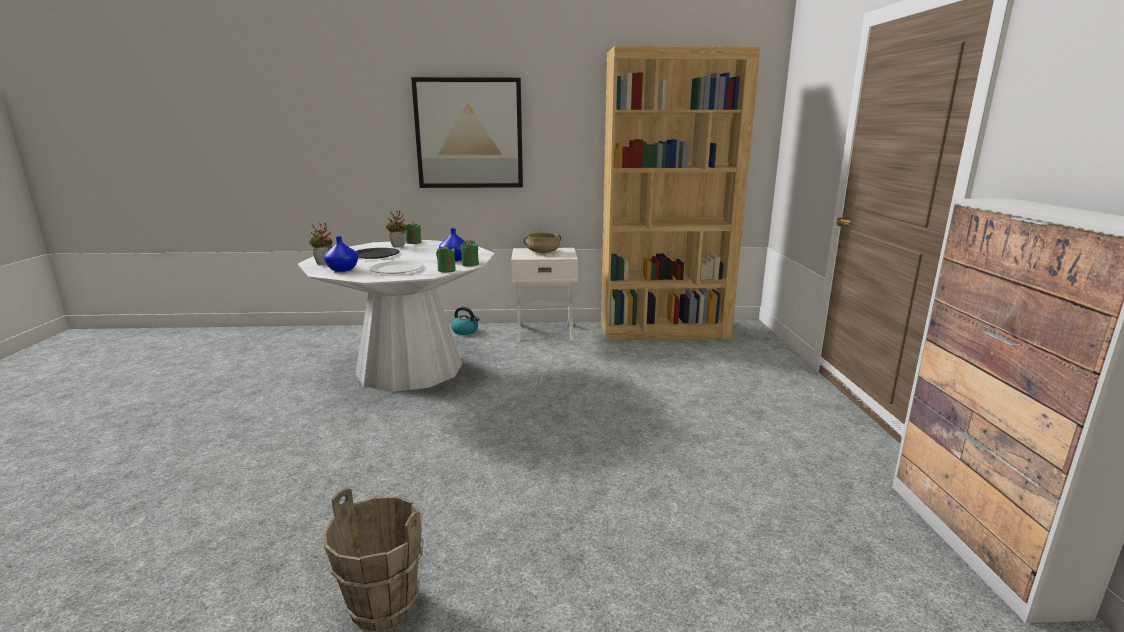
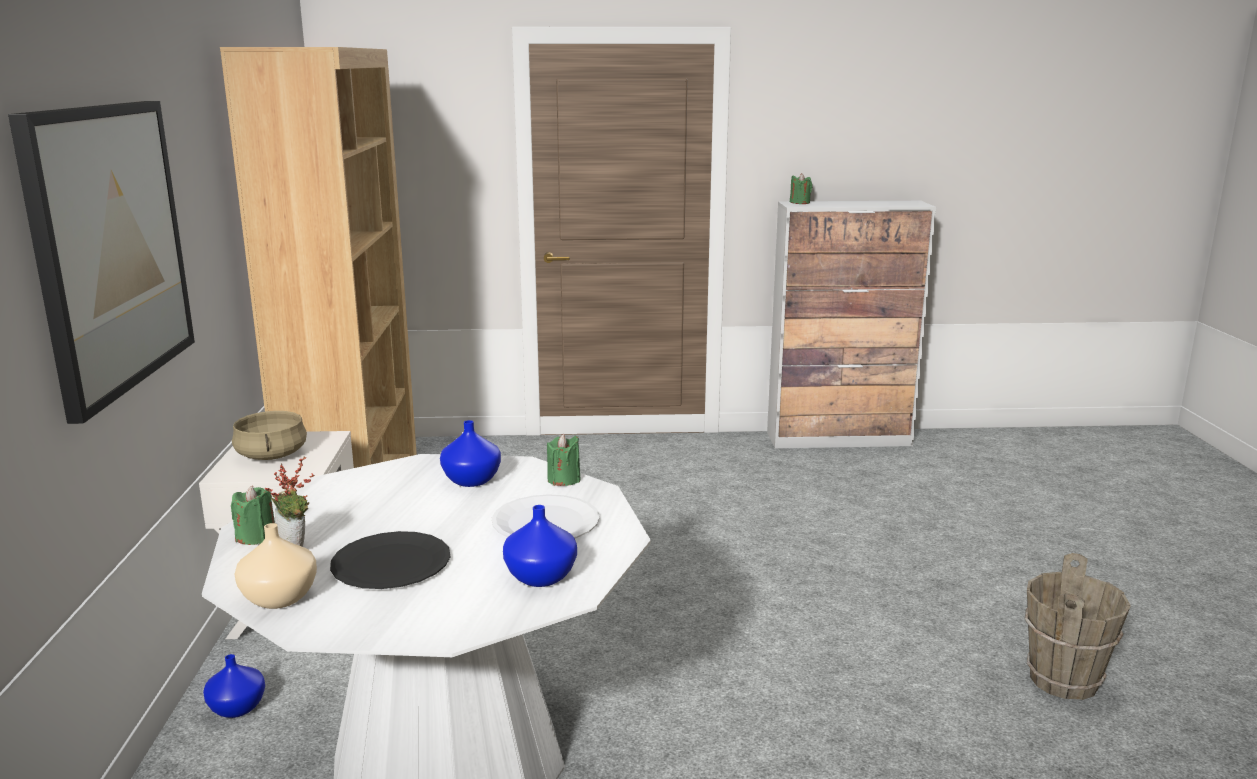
camera: 90 degrees left, 0 degrees up
potted plant [309,223,333,265] -> none
kettle [451,307,479,335] -> blue vase [203,654,265,718]
green candle [460,240,479,267] -> green candle moved to [790,173,812,204]
none -> beige vase [235,523,317,609]

